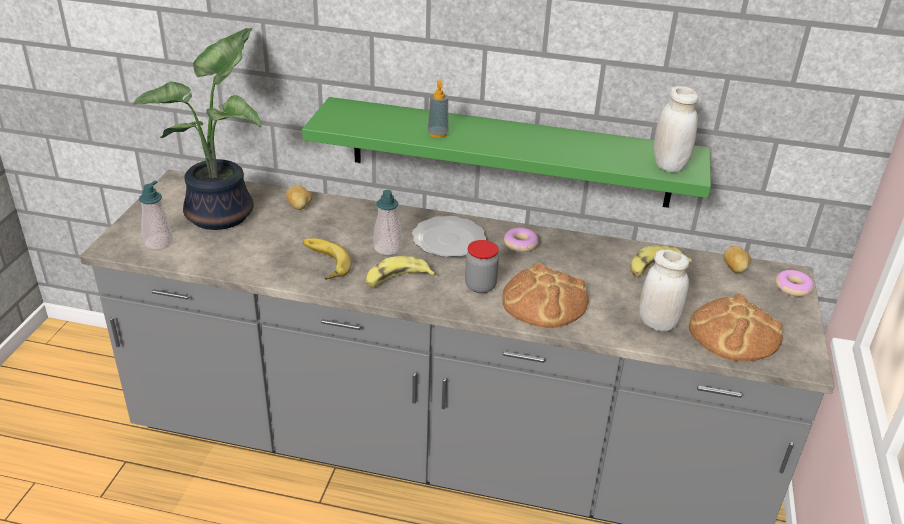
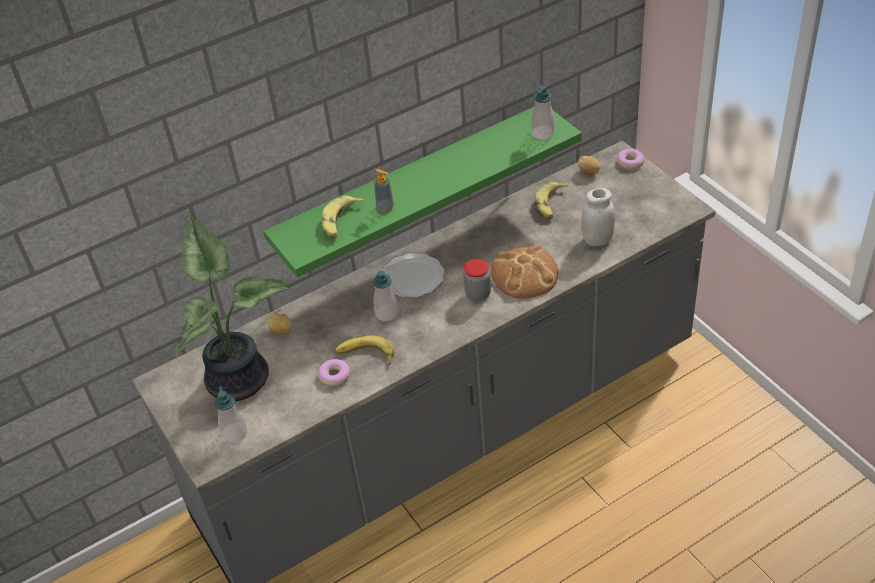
camera: 40 degrees left, 10 degrees up
banana [366,256,436,288] -> banana moved to [322,196,364,238]
donut [504,228,539,252] -> donut moved to [318,359,350,386]
white jar [654,86,699,172] -> soap dispenser [531,85,555,139]
bread [689,294,783,361] -> none

